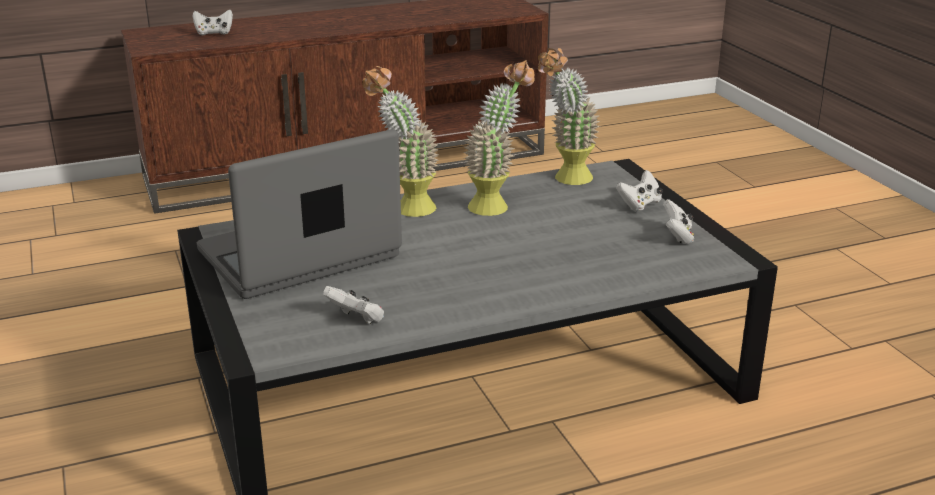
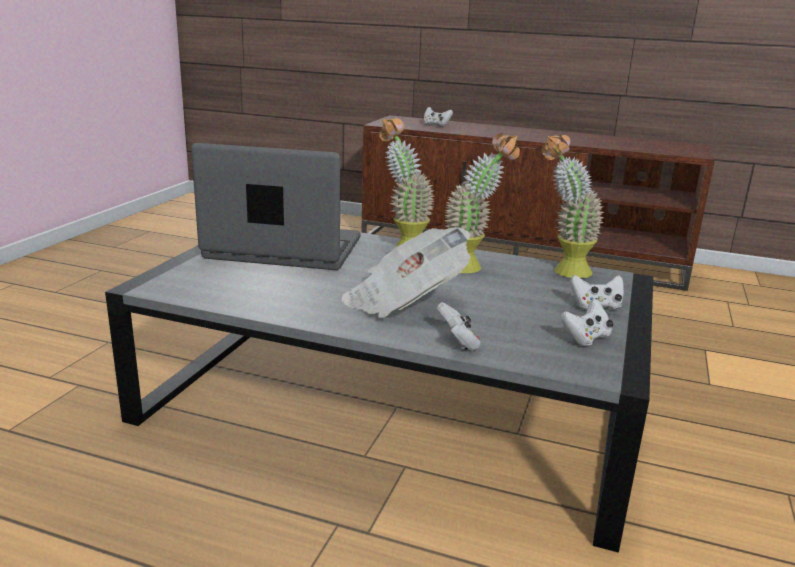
camera: 40 degrees right, 5 degrees down
white game controller [323,286,384,324] -> white game controller moved to [437,302,481,351]
none -> newspaper [341,227,471,318]

